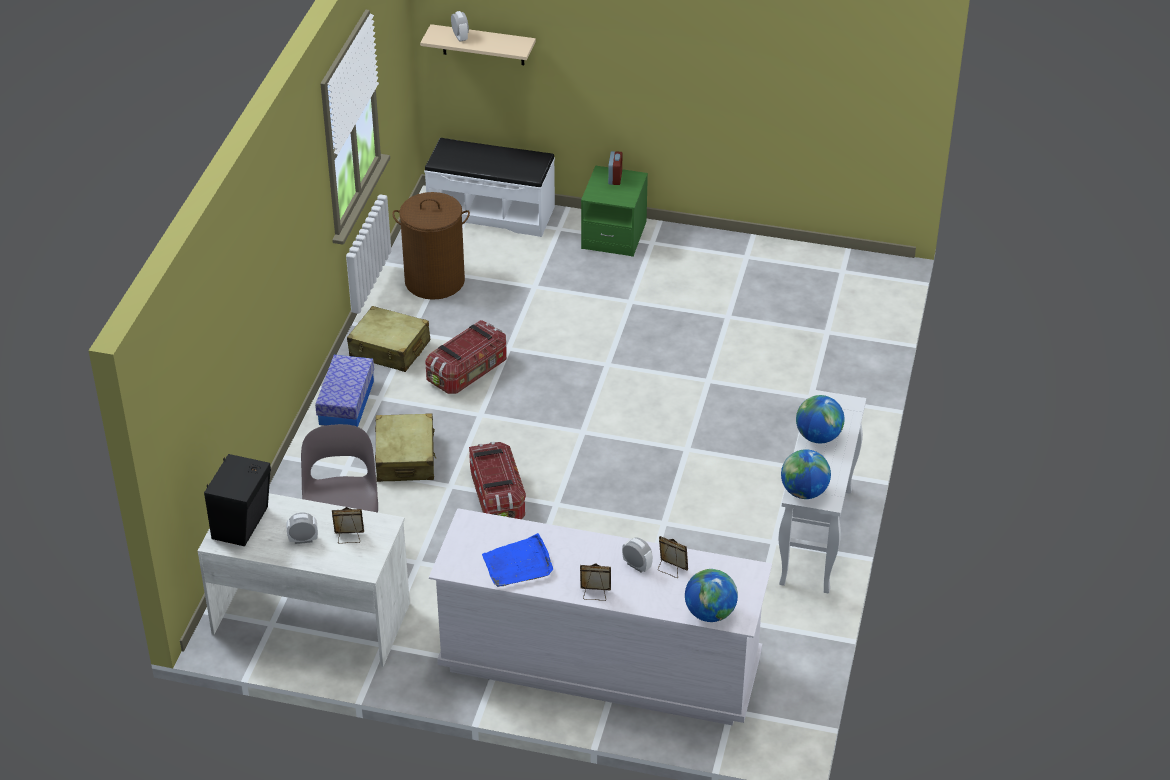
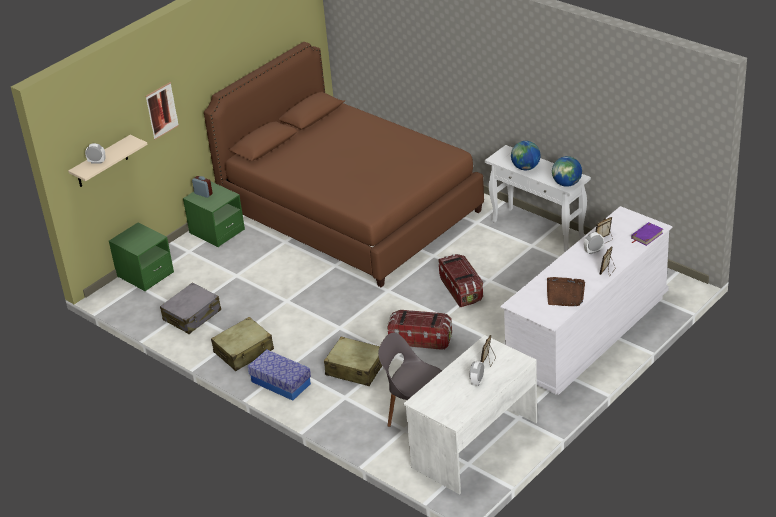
camera: 60 degrees left, 5 degrees down
black speaker [204,454,271,546] -> none
brown laundry basket [392,192,470,300] -> grey suitcase [160,282,221,334]
white bench [424,138,555,237] -> green nightstand [109,222,174,291]
storage box [425,320,507,394] -> storage box moved to [438,254,483,307]
blue tray [482,533,553,587] -> brown tray [547,277,585,306]
globe [685,569,738,622] -> purple book [631,222,663,246]
none -> picture [146,82,179,140]
none -> brown bed [204,42,484,287]

